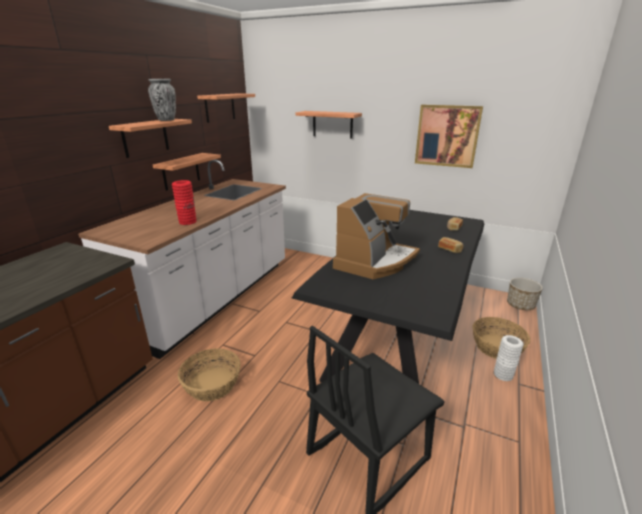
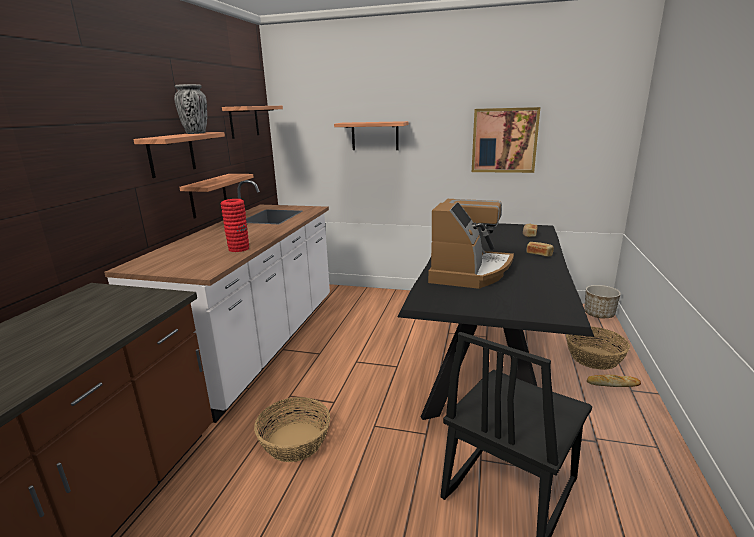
camera: 10 degrees left, 5 degrees down
white vase [494,335,524,381] -> bread [587,375,641,387]

